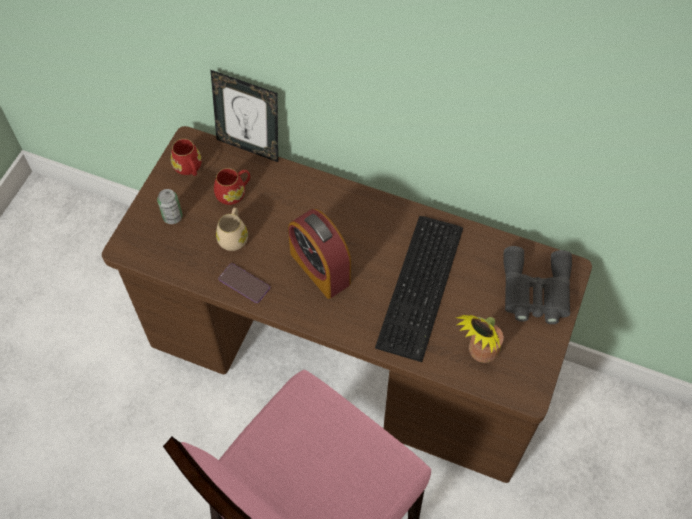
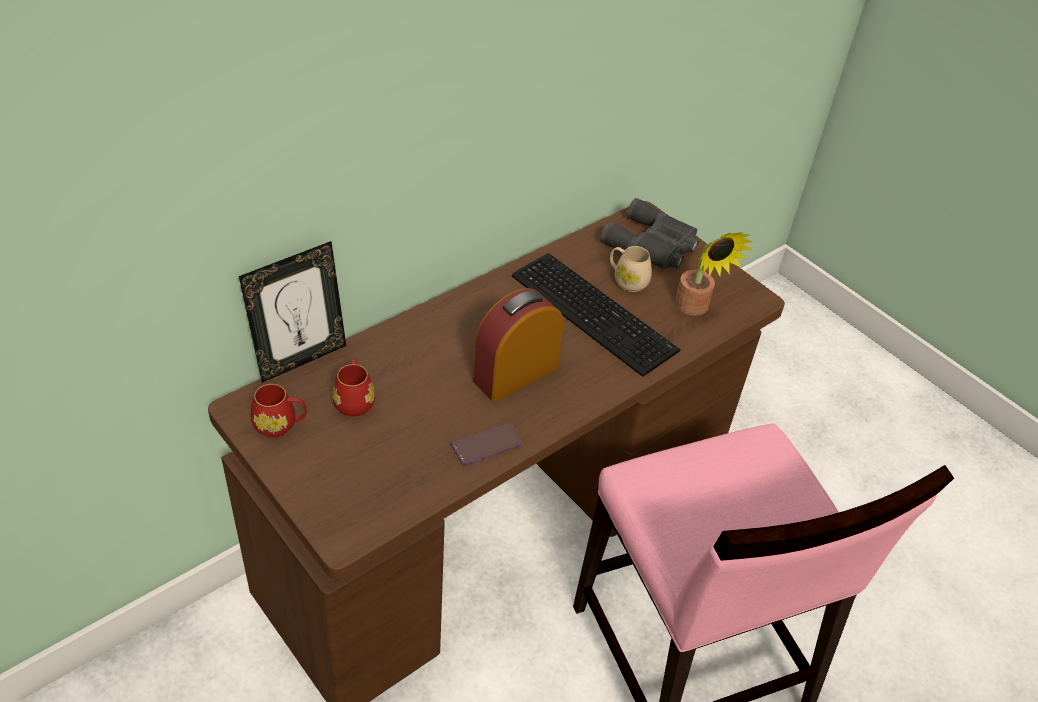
camera: 65 degrees left, 15 degrees down
can [157,189,183,224] -> none
beige mug [216,208,248,251] -> beige mug moved to [610,246,652,292]
alarm clock [288,209,351,299] -> alarm clock turned 150 degrees clockwise [473,288,564,402]

